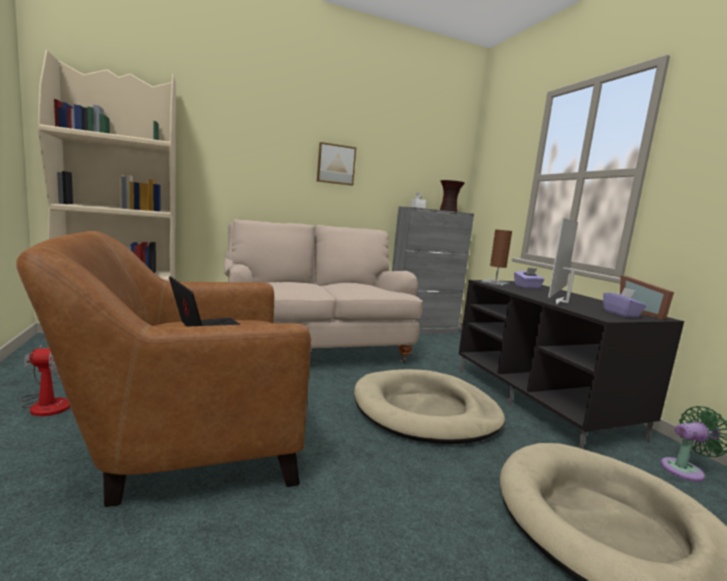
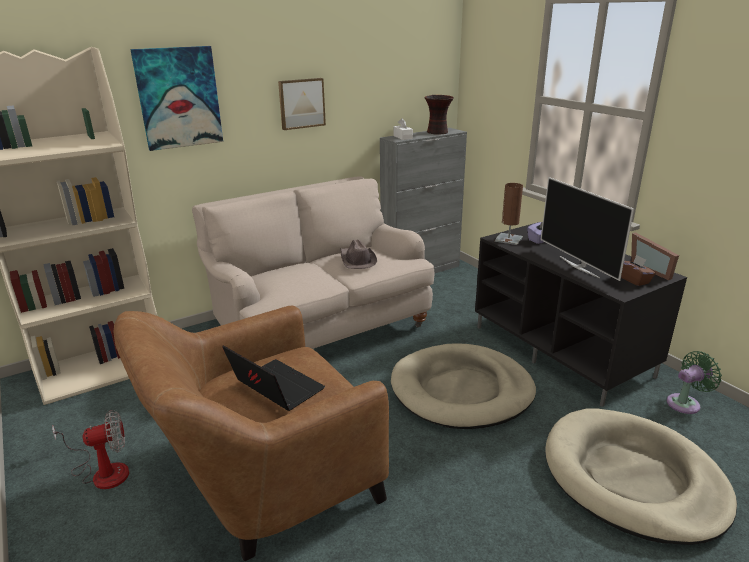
camera: 10 degrees left, 15 degrees up
television [548,218,578,305] -> television turned 45 degrees counterclockwise [541,177,634,281]
purple tissue box [603,287,646,318] -> brown tissue box [621,255,656,286]
none -> picture [130,46,223,151]
none -> brown hat [340,240,377,269]

